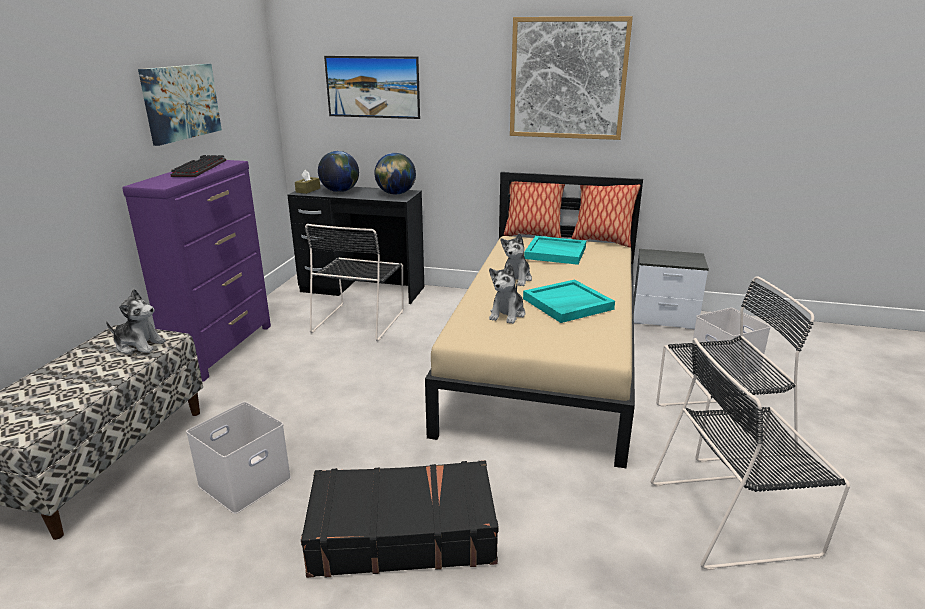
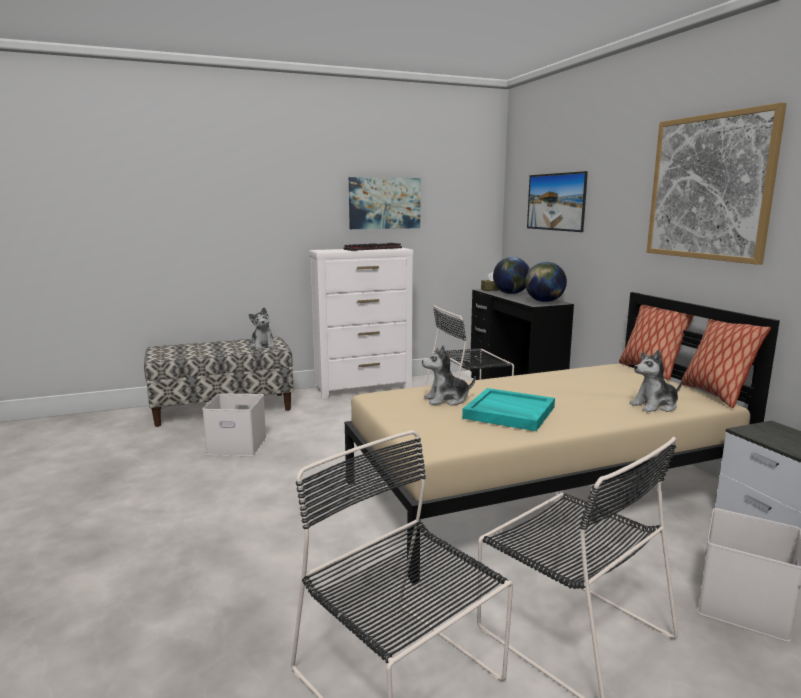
camera: 55 degrees right, 10 degrees down
purple dresser [122,160,271,382] -> white dresser [309,248,413,398]
black suitcase [301,460,499,578] -> none
plush toy [501,233,532,286] -> plush toy moved to [629,350,682,412]
turquoise tray [524,236,586,265] -> none

